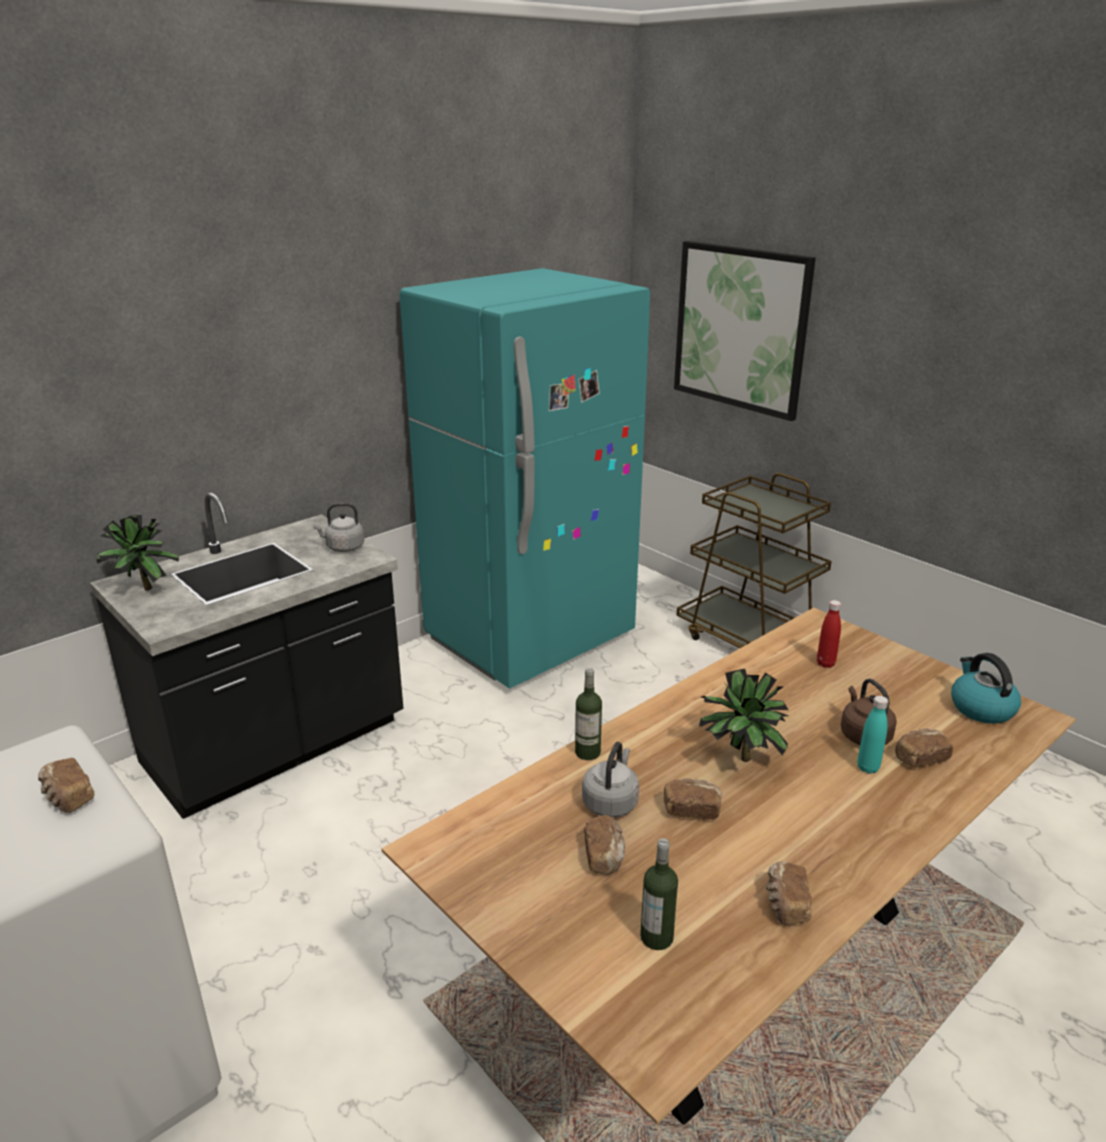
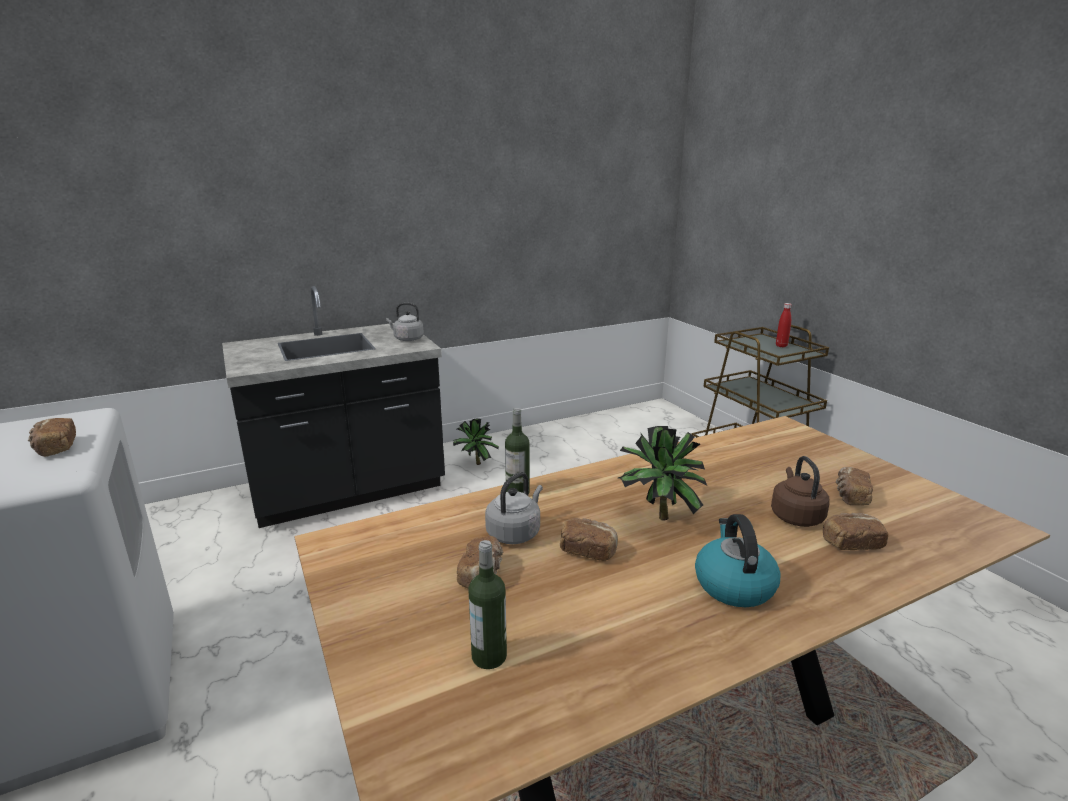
camera: 15 degrees right, 5 degrees down
potted plant [94,515,179,591] -> potted plant moved to [453,419,499,465]
turquoise fridge [399,268,650,689] -> none
picture [674,241,816,421] -> none
bread [766,861,812,925] -> bread moved to [836,467,873,505]
red bottle [817,600,841,668] -> red bottle moved to [776,303,792,347]
turquoise bottle [857,696,888,774] -> none
kettle [951,653,1021,724] -> kettle moved to [695,514,781,607]

